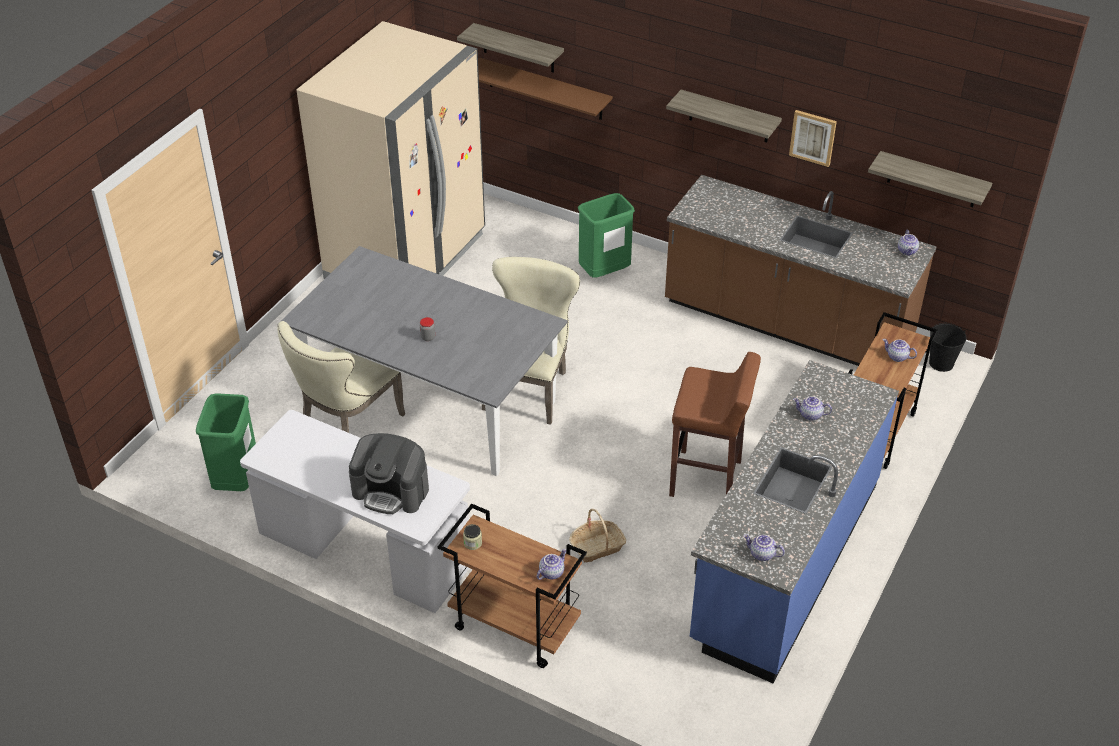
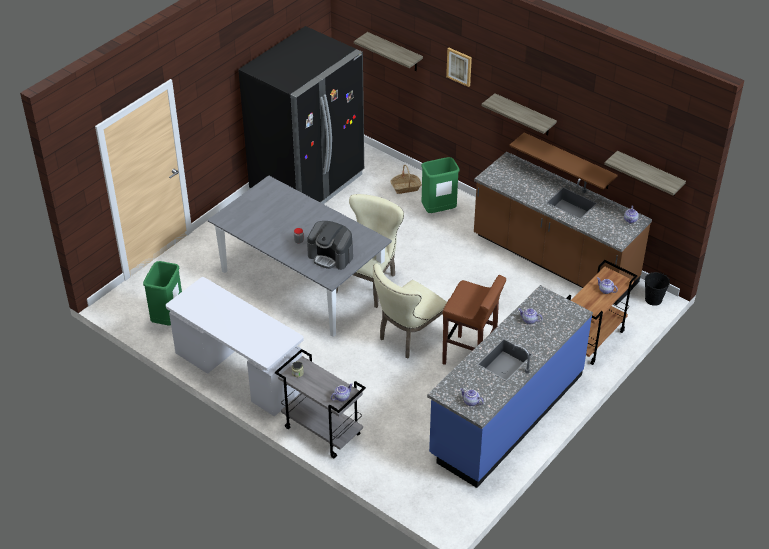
camera: 10 degrees right, 0 degrees up
beige chair [277,321,405,433] -> beige chair moved to [373,263,447,359]
beige fridge [296,21,485,279] -> black fridge [238,26,364,204]
coffee machine [349,433,429,514] -> coffee machine moved to [307,221,353,270]
brown cart [438,504,587,668] -> grey cart [275,349,366,458]
brown shelf [478,58,613,120] -> brown shelf moved to [509,133,618,189]
basket [569,509,626,562] -> basket moved to [390,165,422,194]
picture [789,110,837,167] -> picture moved to [446,48,472,87]

